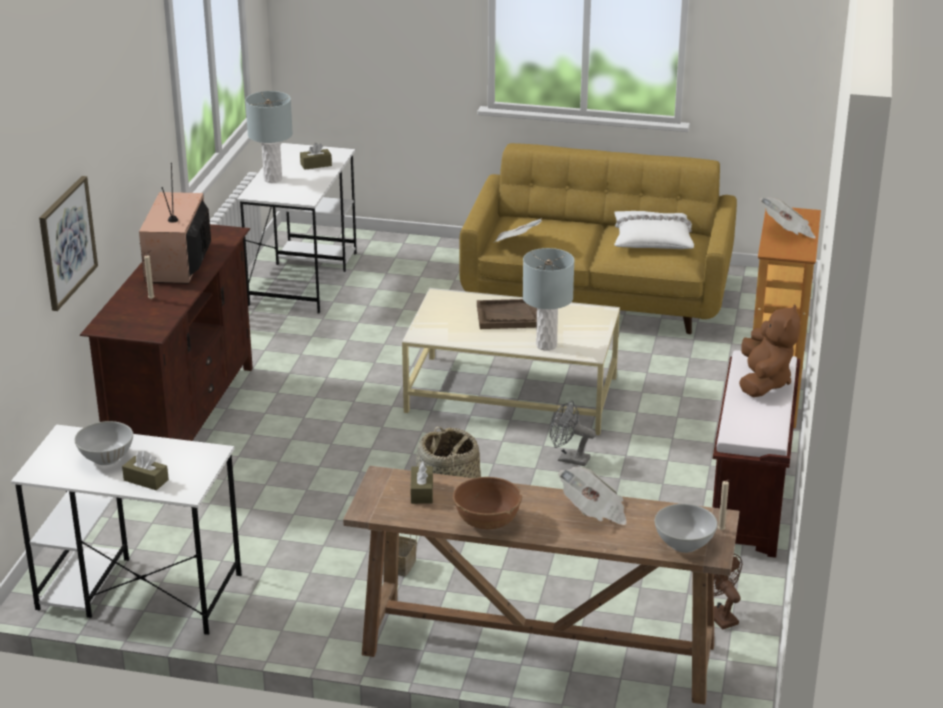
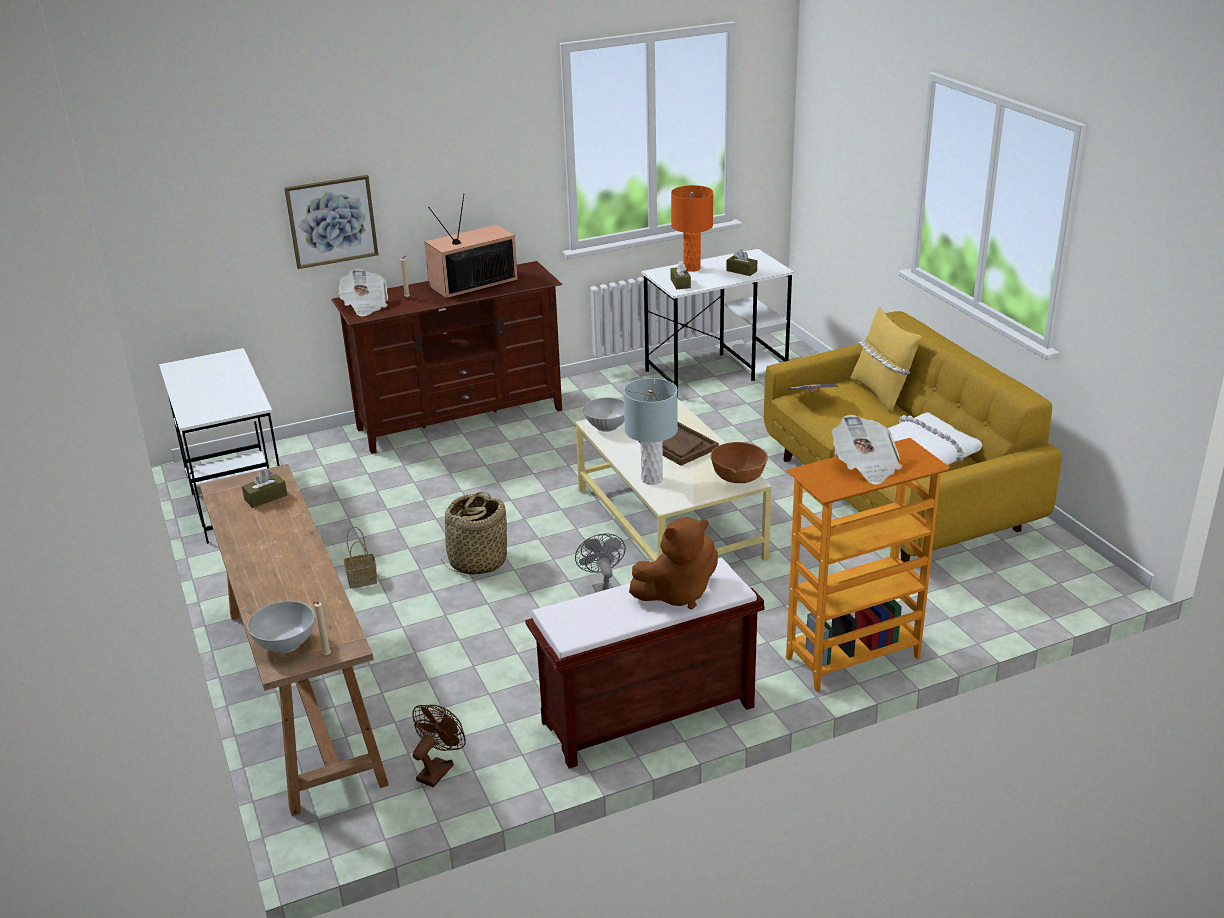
camera: 55 degrees right, 0 degrees up
white bowl [75,421,133,465] -> white bowl moved to [583,397,625,432]
brown tissue box [122,451,169,490] -> brown tissue box moved to [670,261,691,289]
grey table lamp [245,91,293,183] -> orange table lamp [671,185,713,272]
brown bowl [453,477,522,529] -> brown bowl moved to [711,442,768,483]
newspaper [559,467,627,525] -> newspaper moved to [338,269,388,316]
none -> yellow pillow [850,307,921,413]

